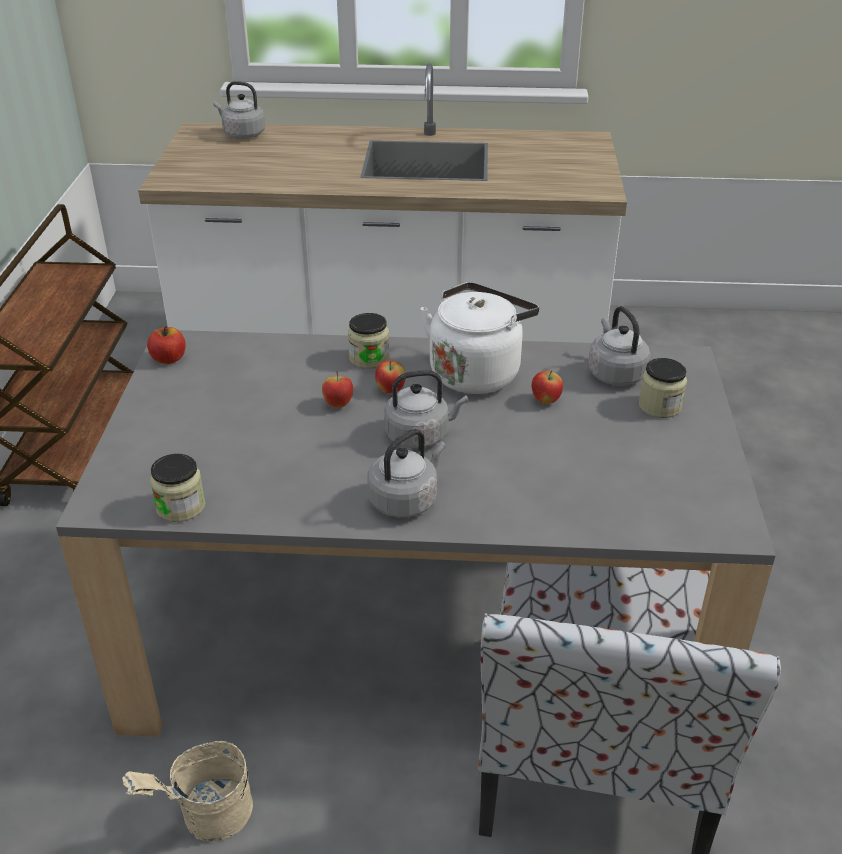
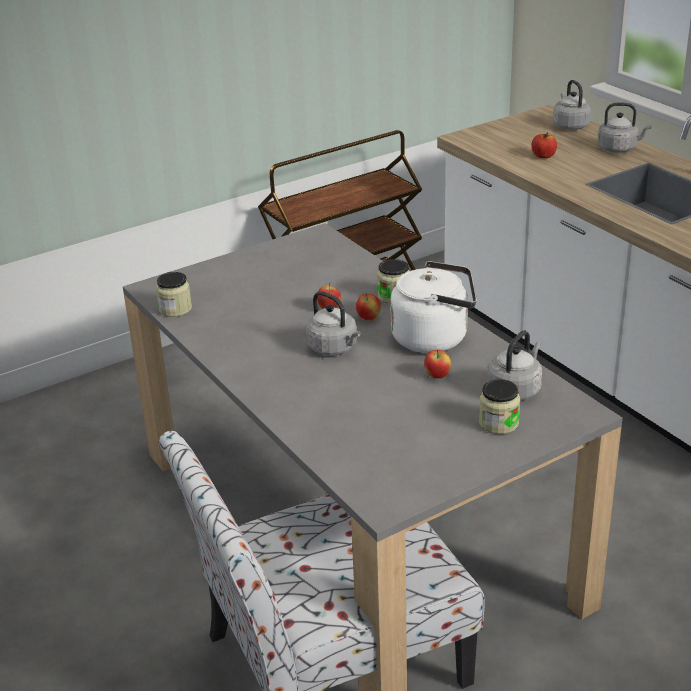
camera: 55 degrees right, 5 degrees down
beige bucket [122,741,253,841] -> none
apple [147,326,186,364] -> apple moved to [531,132,557,158]
grey kettle [367,429,446,517] -> grey kettle moved to [598,103,652,153]

